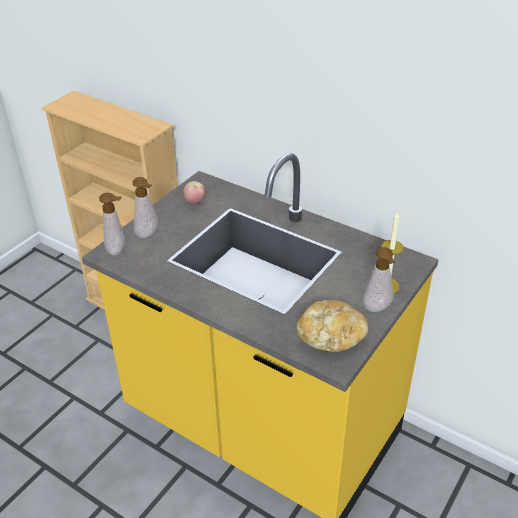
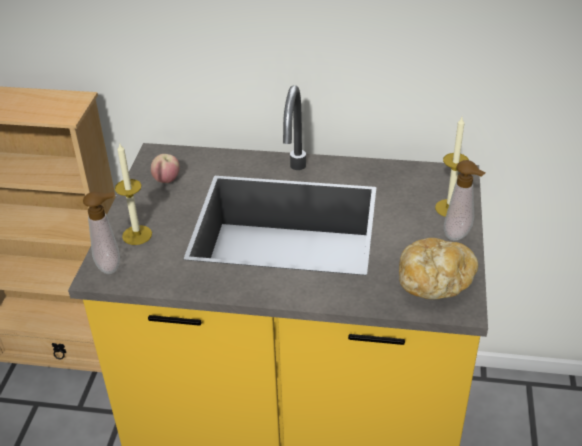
camera: 25 degrees left, 0 degrees up
soap dispenser [133,177,158,238] -> candle [115,142,152,245]

